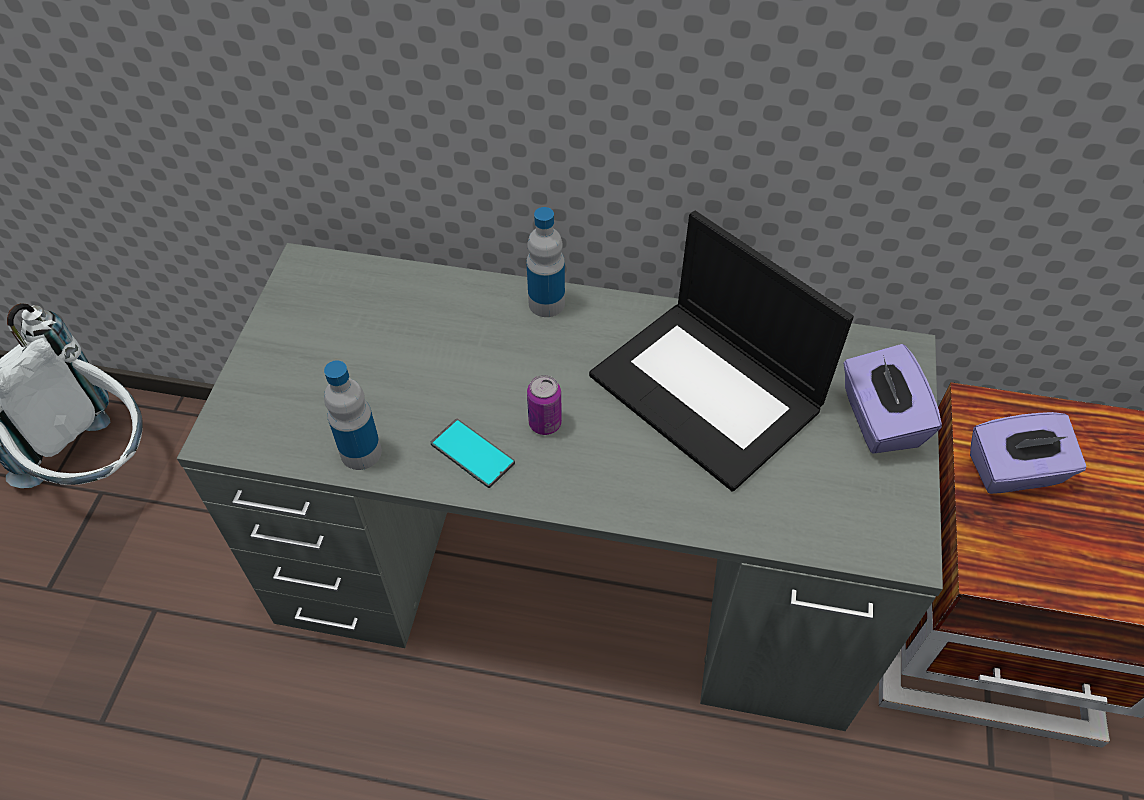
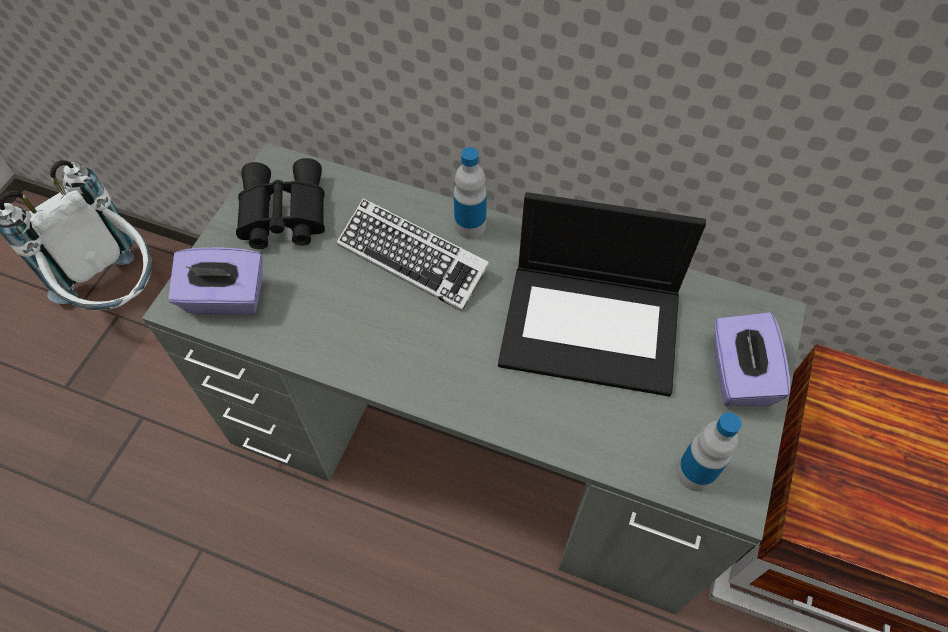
camera: 10 degrees right, 5 degrees up
bottle [324,360,382,470] -> bottle moved to [676,412,742,491]
phone [430,419,515,488] -> none
can [527,375,562,435] -> none
laptop [589,211,854,492] -> laptop turned 45 degrees counterclockwise [498,192,706,396]
purple tissue box [970,412,1087,494] -> purple tissue box moved to [168,247,263,315]
none -> black binoculars [236,158,325,249]
none -> keyboard [337,198,490,311]

